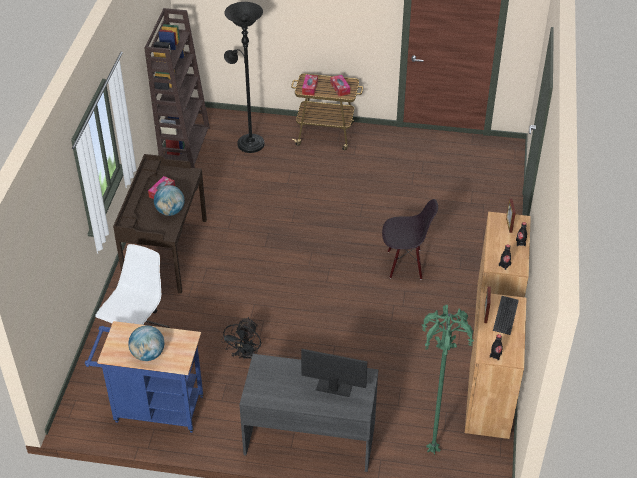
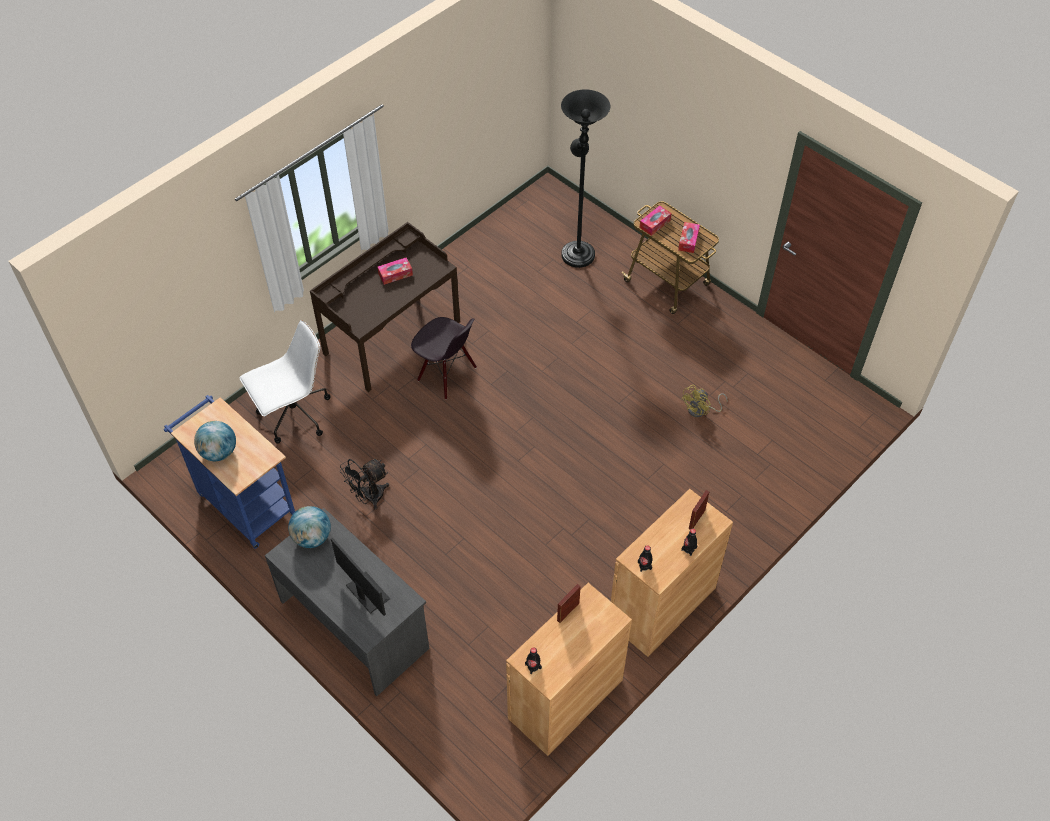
camera: 35 degrees right, 10 degrees up
brown bookcase [144,8,210,168] -> none
globe [154,185,184,216] -> globe moved to [288,506,331,548]
black chair [382,199,438,280] -> black chair moved to [411,317,477,400]
green floor lamp [422,305,474,455] -> none
keyboard [493,296,519,335] -> none
none -> yellow fan [681,385,727,417]

